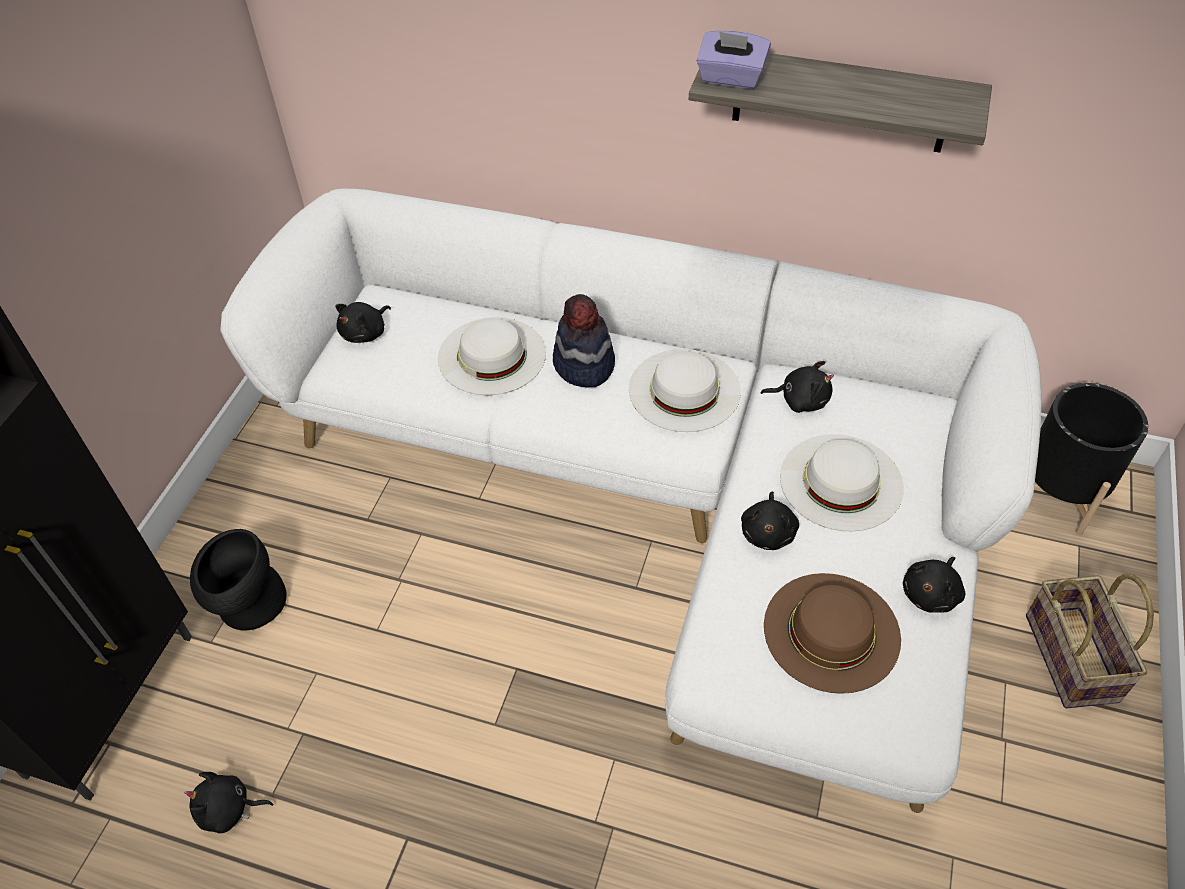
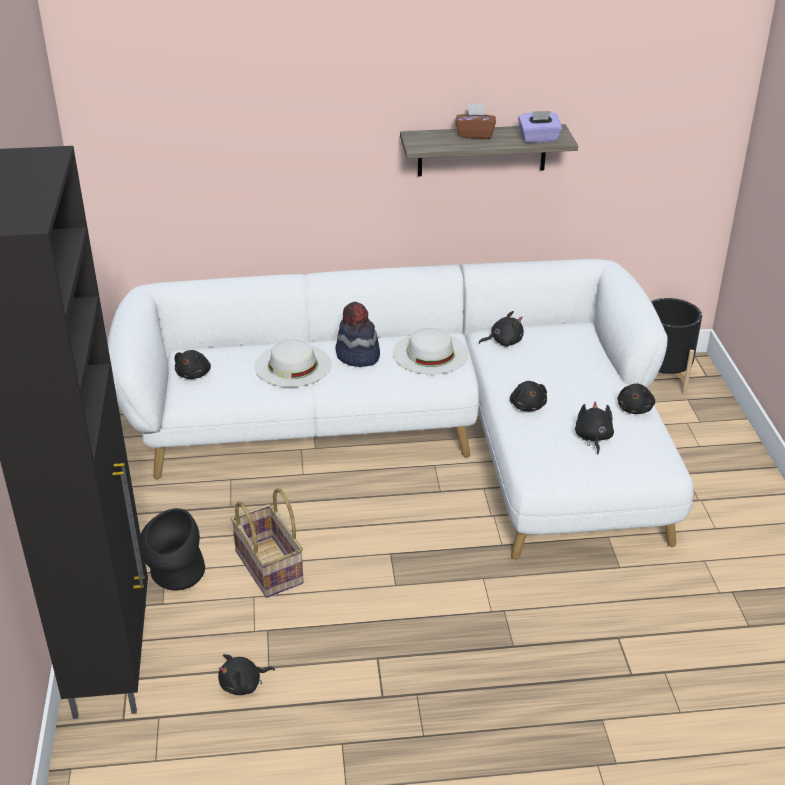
camera: 25 degrees left, 15 degrees down
purple tissue box [697,30,771,89] -> purple tissue box moved to [518,111,562,143]
brown hat [764,573,901,694] -> black plush toy [575,401,614,454]
white hat [780,434,904,531] -> none
basket [1026,573,1154,708] -> basket moved to [231,488,304,598]
none -> brown tissue box [455,104,496,139]

